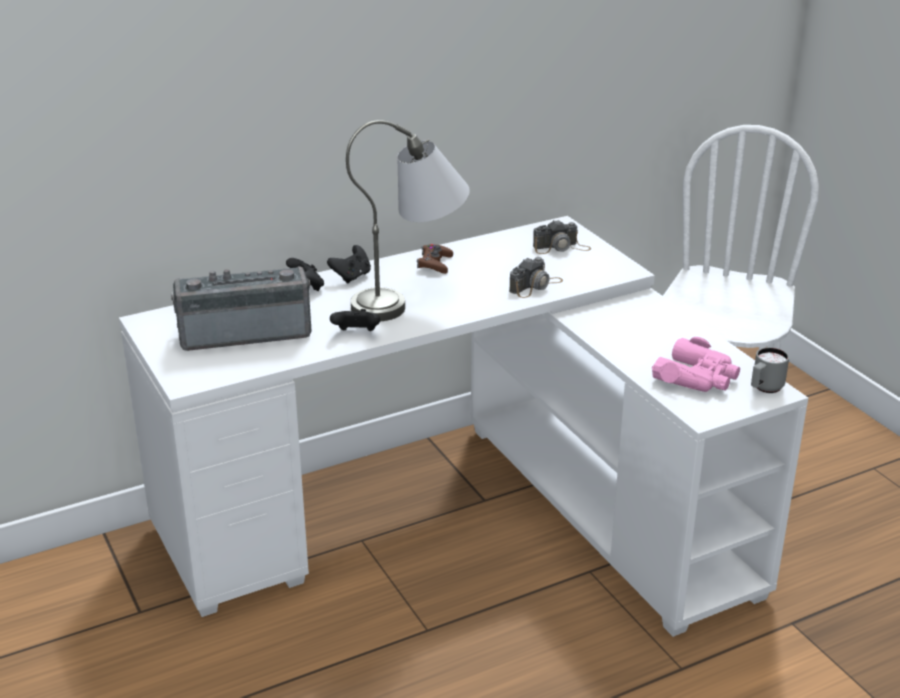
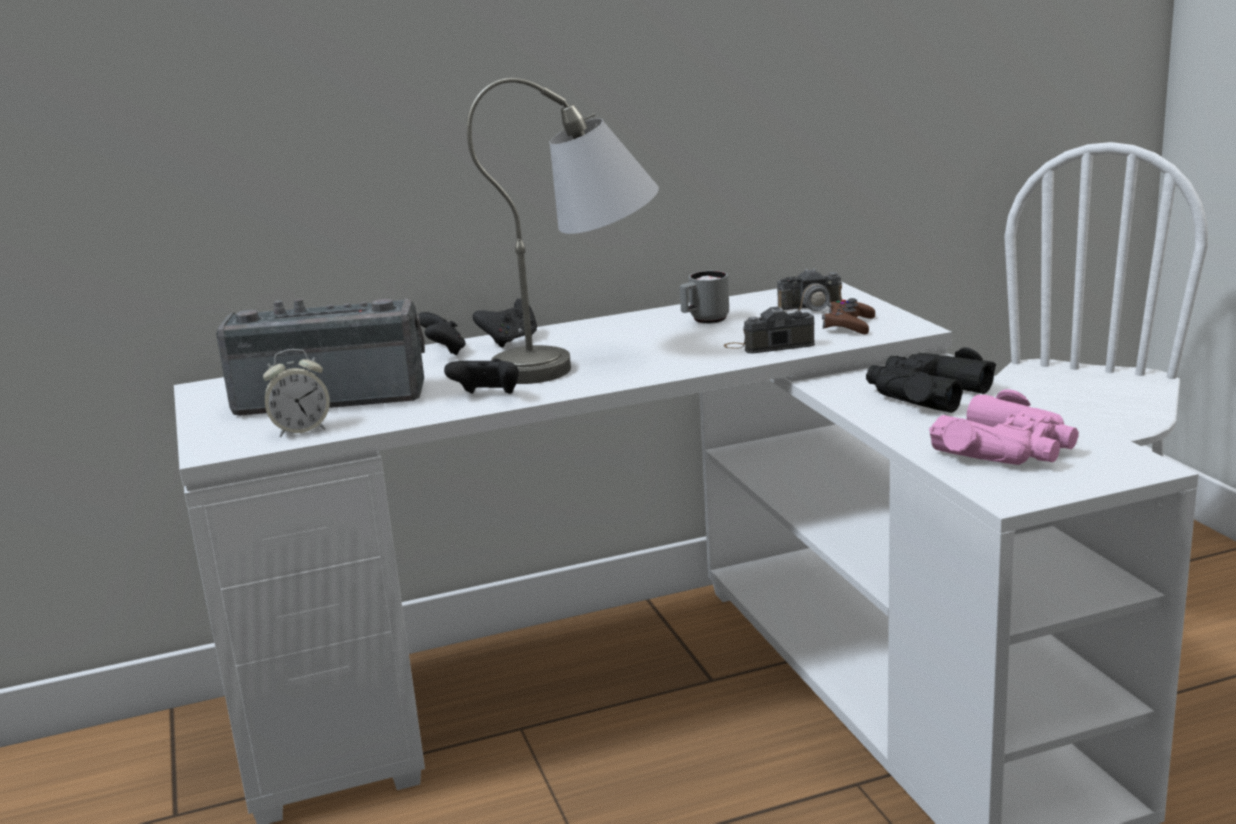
camera: 10 degrees right, 10 degrees down
brown game controller [417,244,453,274] -> brown game controller moved to [822,298,875,334]
camera [509,257,563,298] -> camera turned 150 degrees counterclockwise [724,307,815,353]
grey mug [751,347,789,393] -> grey mug moved to [680,271,729,324]
none -> alarm clock [263,349,330,437]
none -> black binoculars [866,347,996,413]

